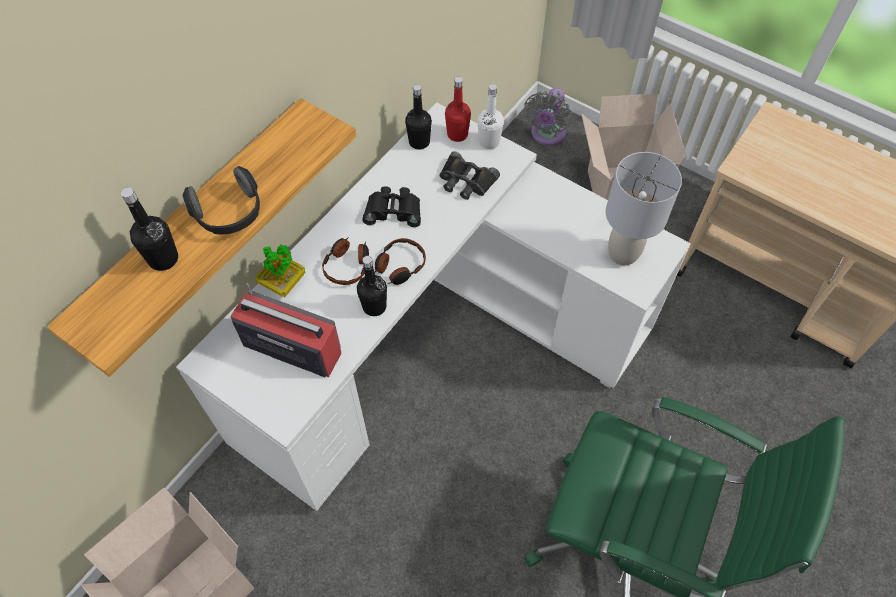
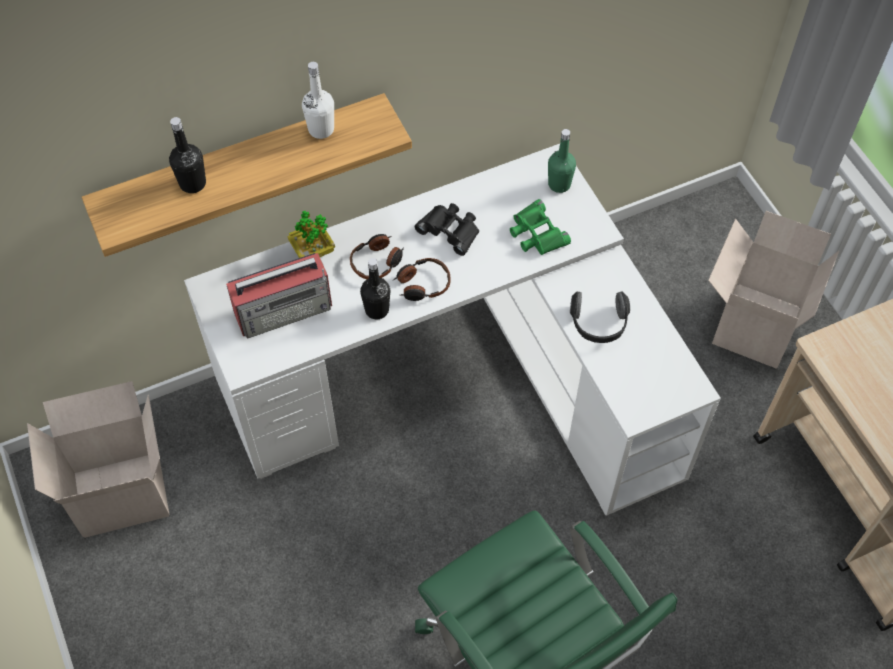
camera: 30 degrees right, 0 degrees up
headphones [182,166,260,234] -> headphones moved to [570,291,630,343]
radio [230,283,342,377] -> radio turned 105 degrees clockwise [226,253,332,338]
black bottle [405,85,432,150] -> none
black binoculars [439,151,500,200] -> green binoculars [510,199,571,255]
red bottle [445,77,471,142] -> green bottle [548,129,576,193]
white bottle [478,84,504,149] -> white bottle moved to [302,62,334,139]
grey fan [524,88,572,145] -> none
grey table lamp [606,152,682,266] -> none

